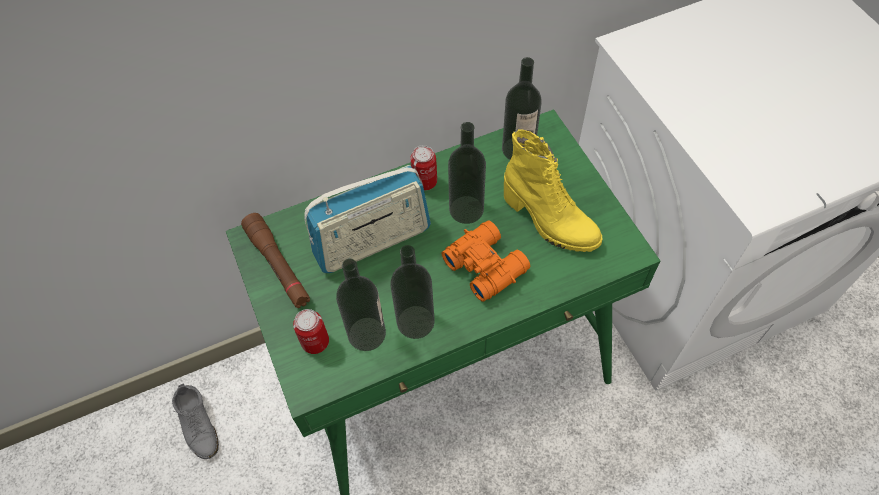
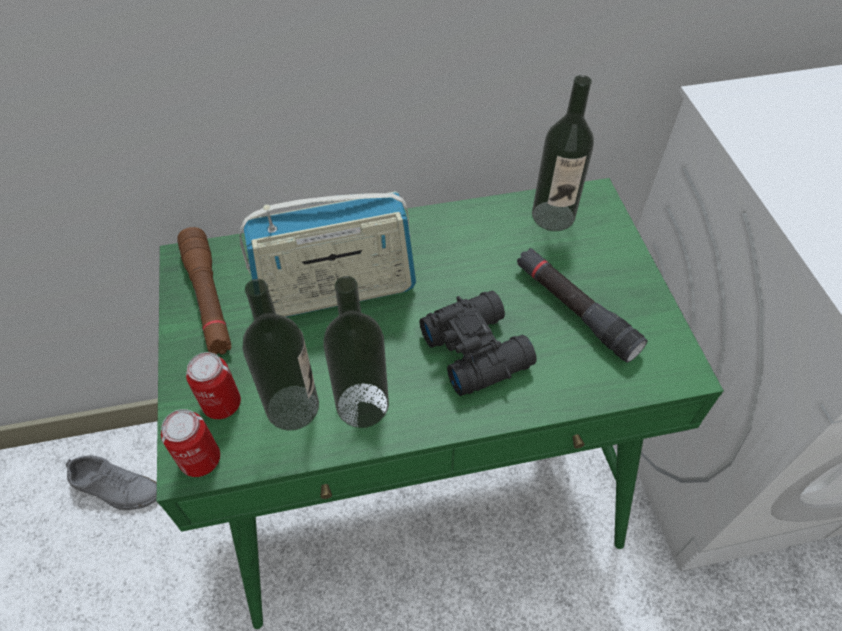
camera: 10 degrees right, 5 degrees down
grey shoe [172,384,219,459] -> grey shoe turned 60 degrees counterclockwise [66,455,157,510]
can [410,145,437,191] -> can moved to [161,409,220,477]
orange binoculars [442,220,530,302] -> black binoculars [420,291,537,396]
bottle [448,122,486,224] -> none
yellow boot [504,129,602,252] -> black flashlight [517,248,648,363]

